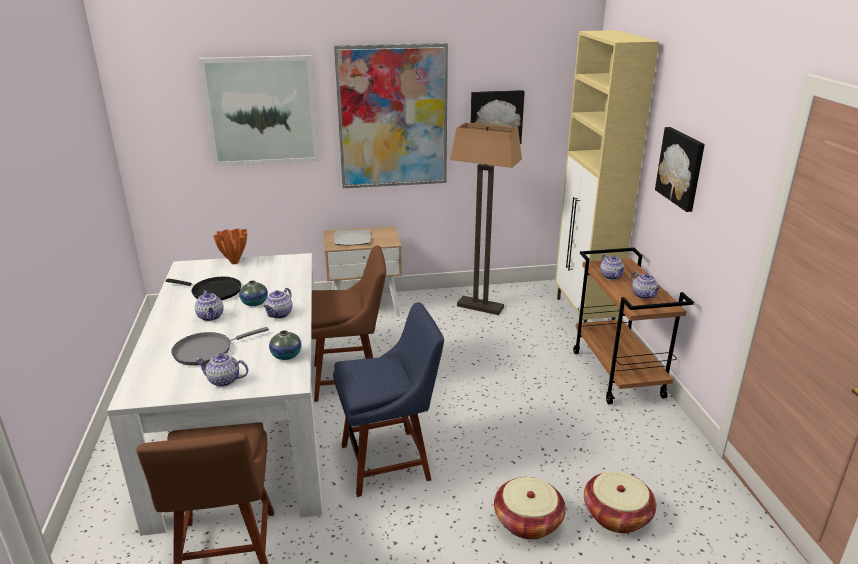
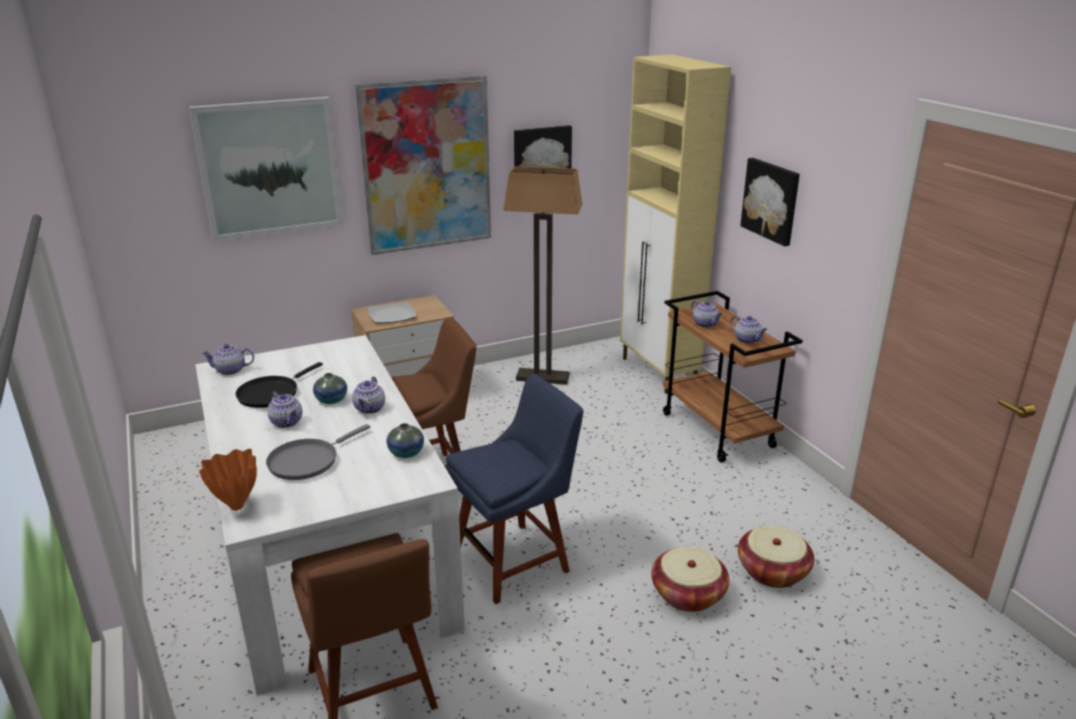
camera: 15 degrees left, 0 degrees up
black frying pan [166,277,241,300] -> black frying pan turned 120 degrees clockwise [235,362,323,408]
teapot [195,353,248,387] -> teapot moved to [201,344,254,375]
orange vase [214,228,247,264] -> orange vase moved to [199,449,257,511]

